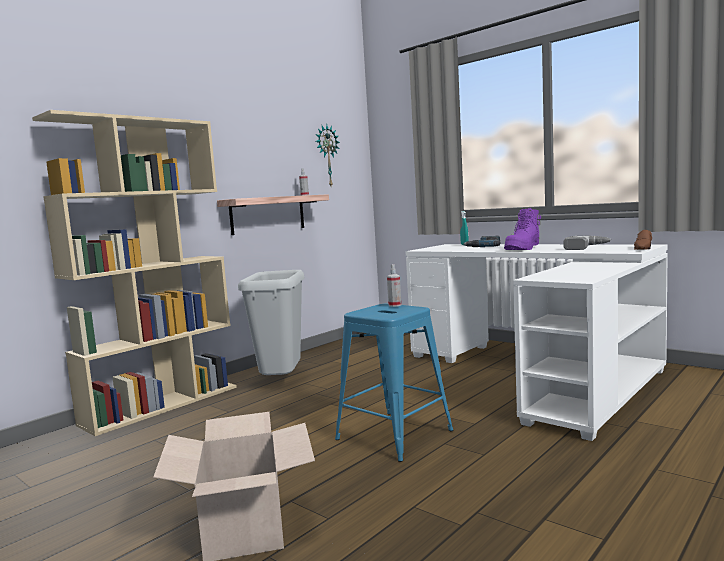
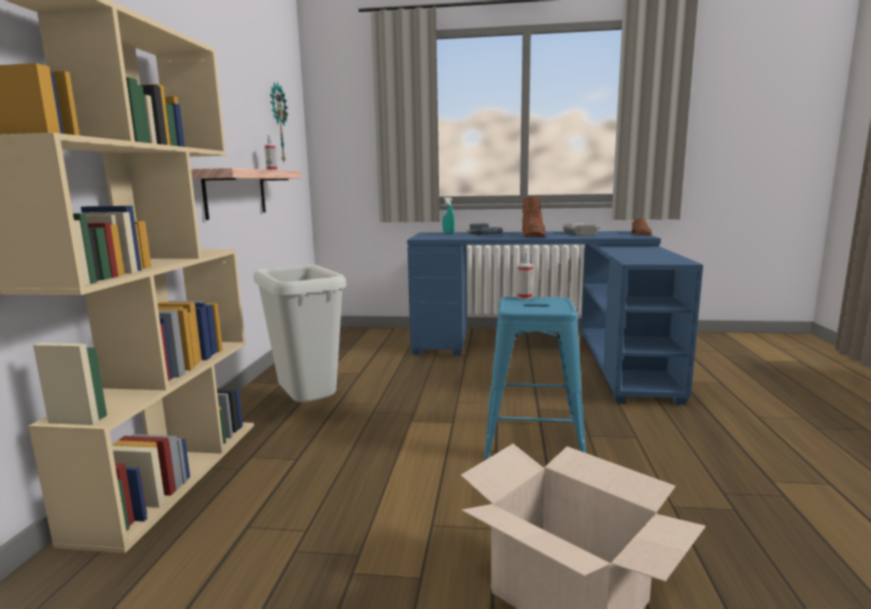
camera: 35 degrees left, 5 degrees up
white desk [405,244,668,441] -> blue desk [407,231,703,405]
purple boot [504,208,541,250] -> brown boot [522,196,546,237]

